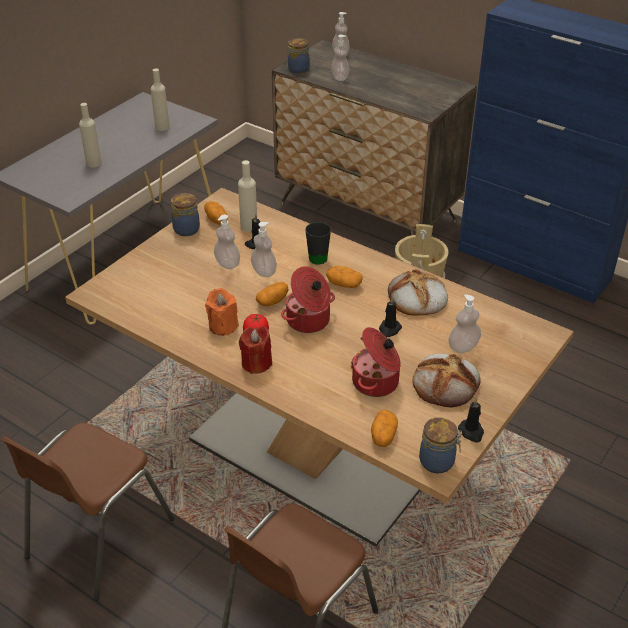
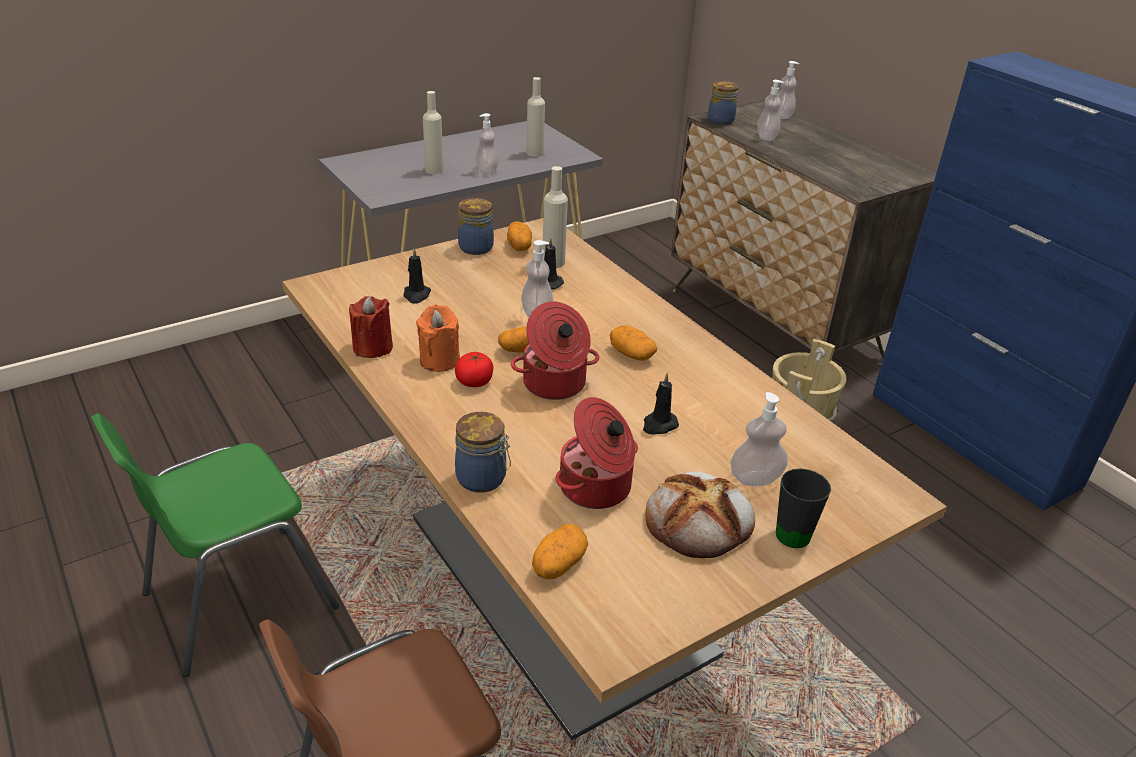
camera: 20 degrees right, 5 degrees down
brown chair [0,423,174,601] -> green chair [91,414,339,677]
soap dispenser [214,214,240,269] -> soap dispenser moved to [475,113,499,174]
red candle [239,327,272,374] -> red candle moved to [349,296,393,358]
black mug [305,222,331,265] -> black mug moved to [776,468,831,548]
bread [388,269,448,316] -> none
jar [419,417,462,474] -> jar moved to [455,412,511,493]
black candle [458,398,484,443] -> black candle moved to [404,248,431,303]

